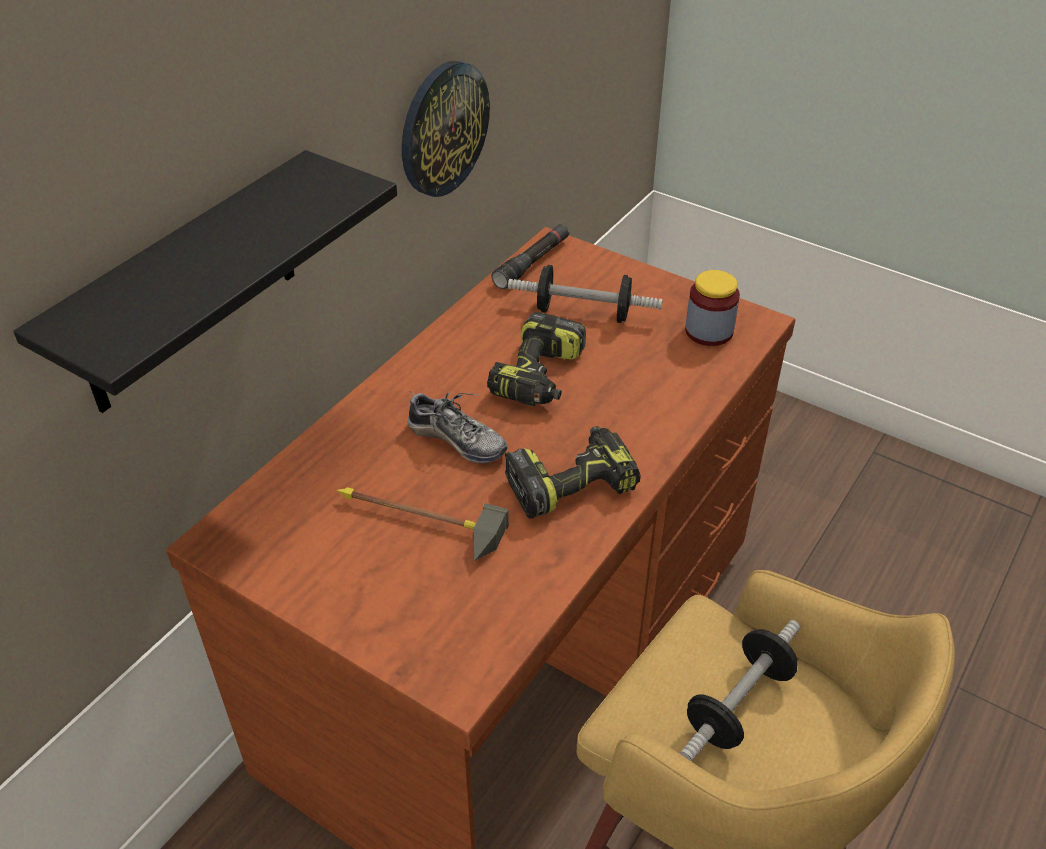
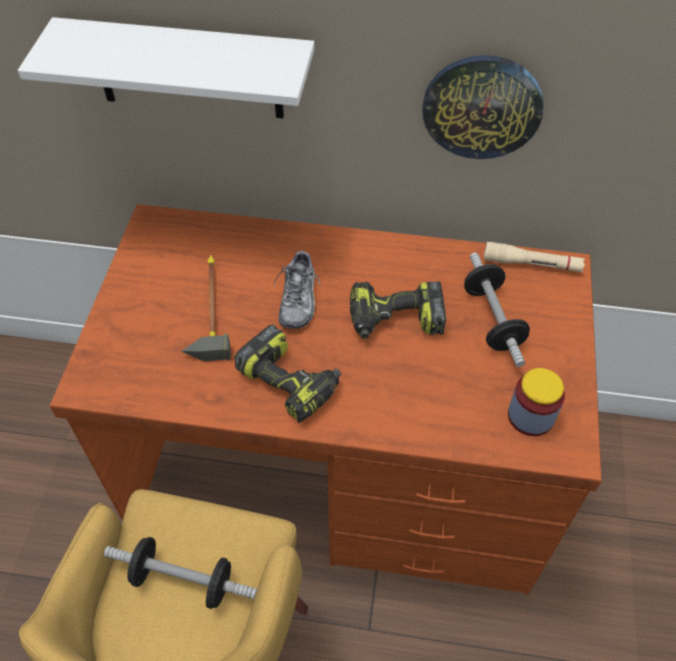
camera: 65 degrees right, 10 degrees up
black shelf [13,150,397,413] -> white shelf [18,17,315,118]
black flashlight [492,224,569,289] -> beige flashlight [484,242,585,272]

